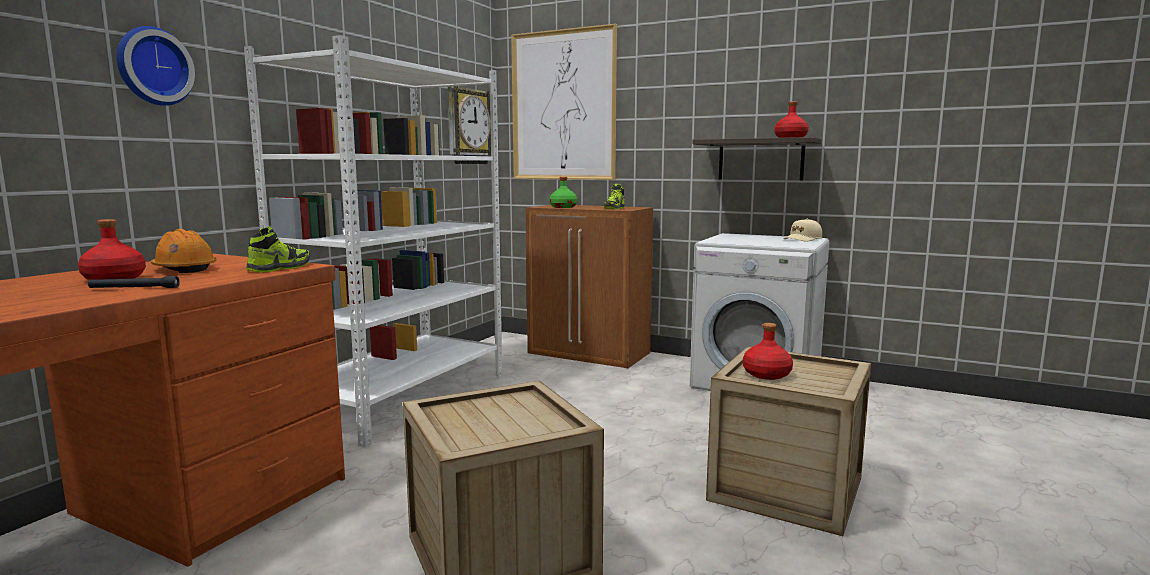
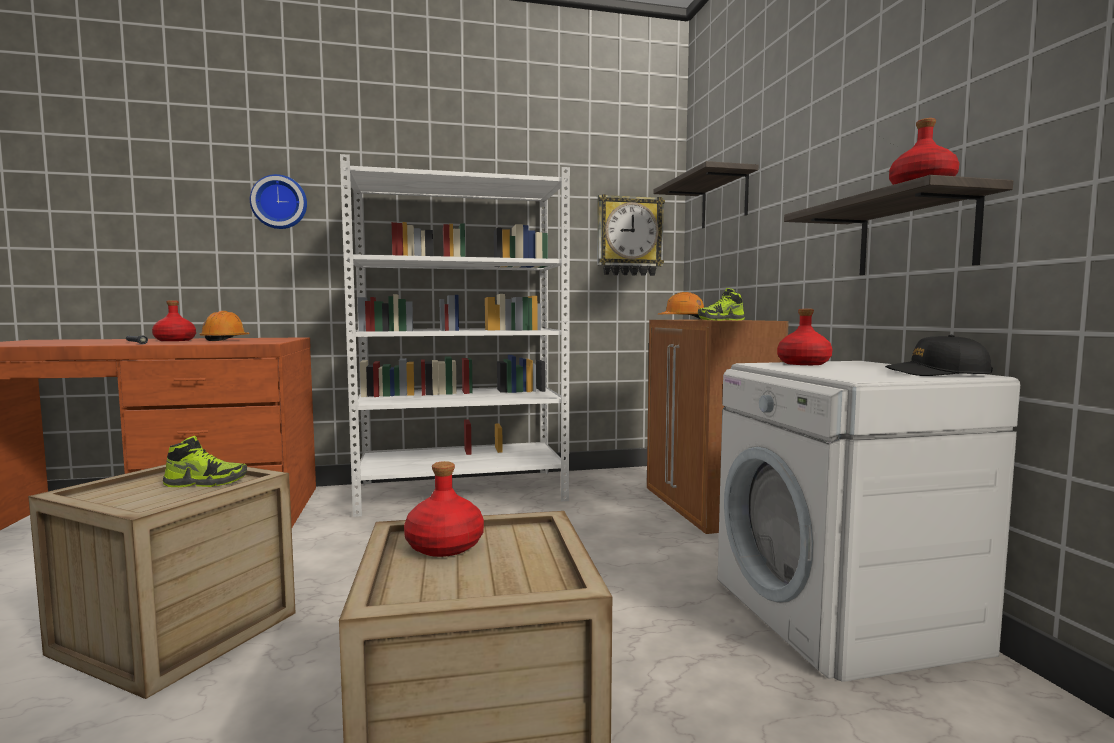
camera: 50 degrees right, 5 degrees down
shoe [246,227,310,273] -> shoe moved to [163,436,247,487]
picture [511,24,617,180] -> shelf [653,161,758,228]
green bottle [549,177,578,208] -> orange hard hat [657,292,704,320]
beige cap [783,219,822,242] -> black cap [885,335,993,376]
none -> red bottle [777,309,832,365]

